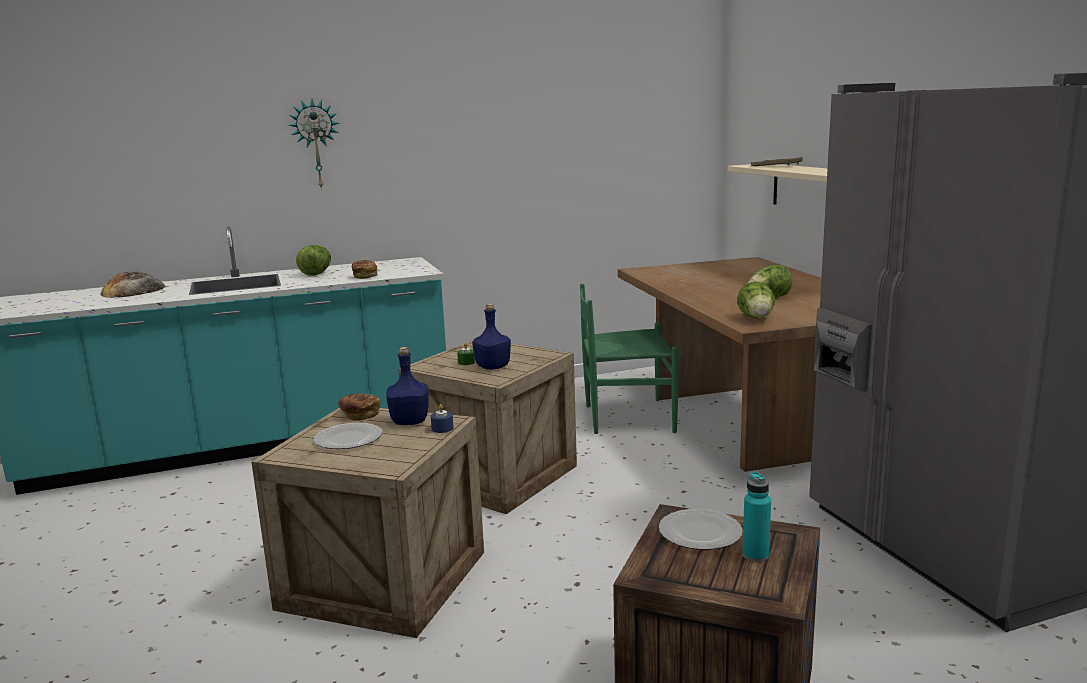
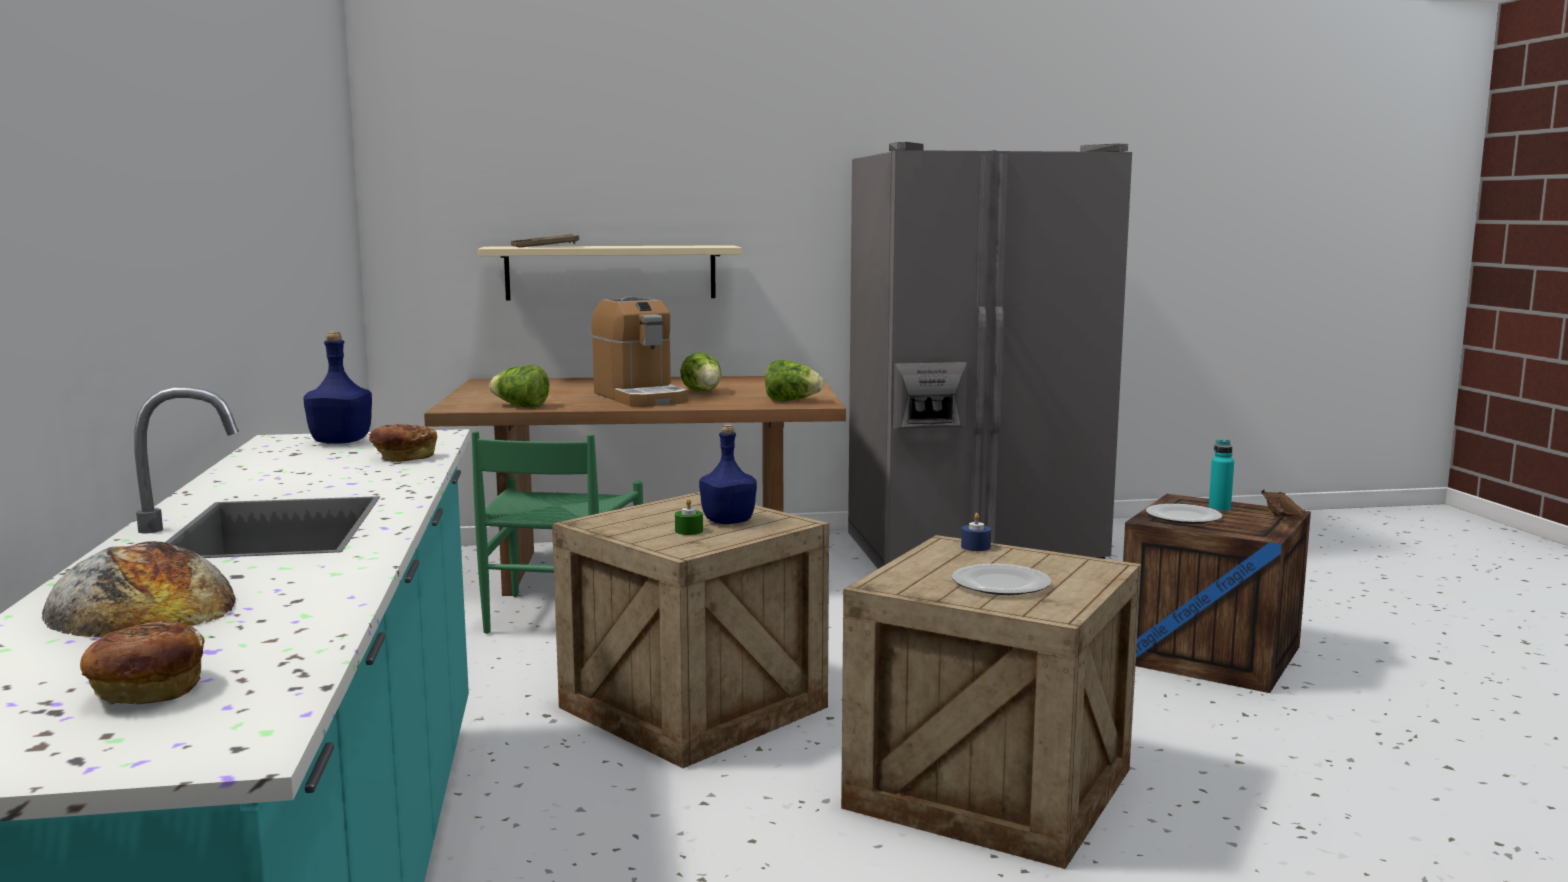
camera: 80 degrees left, 5 degrees down
wall clock [289,99,339,190] -> none
lettuce [296,245,331,276] -> lettuce moved to [489,365,549,407]
bread [338,393,380,421] -> bread moved to [80,621,204,704]
blue bottle [386,347,429,425] -> blue bottle moved to [303,331,372,444]
none -> coffee machine [591,297,688,407]
none -> brown tray [1261,490,1305,517]

